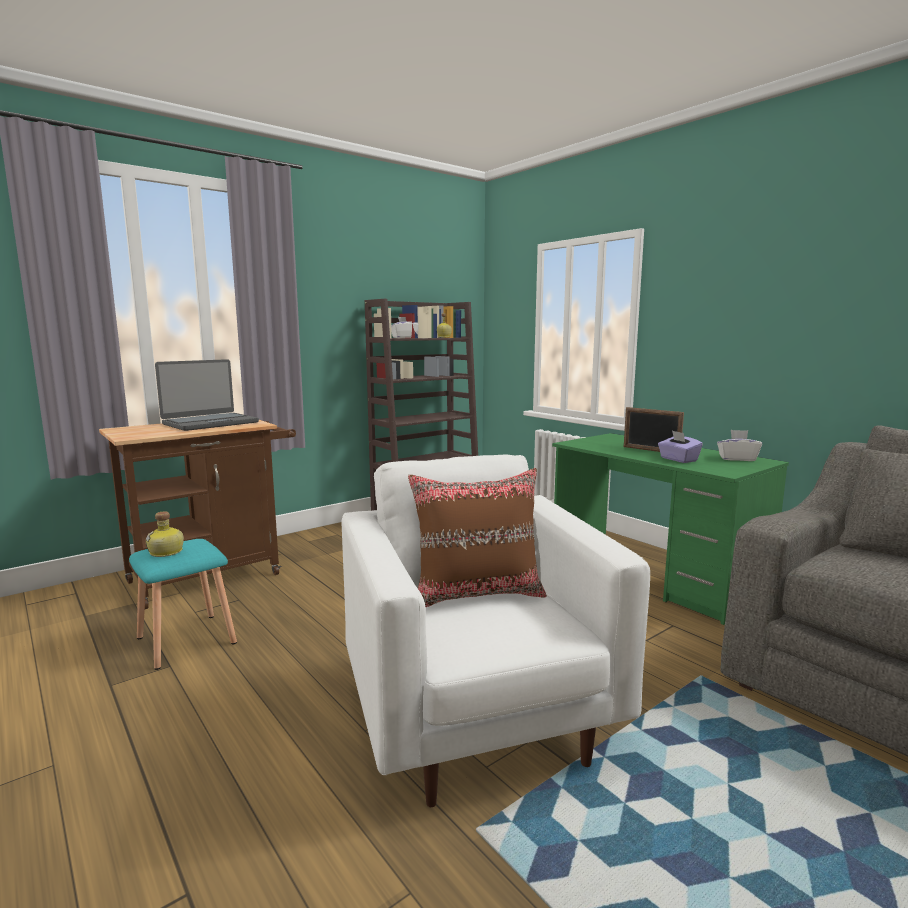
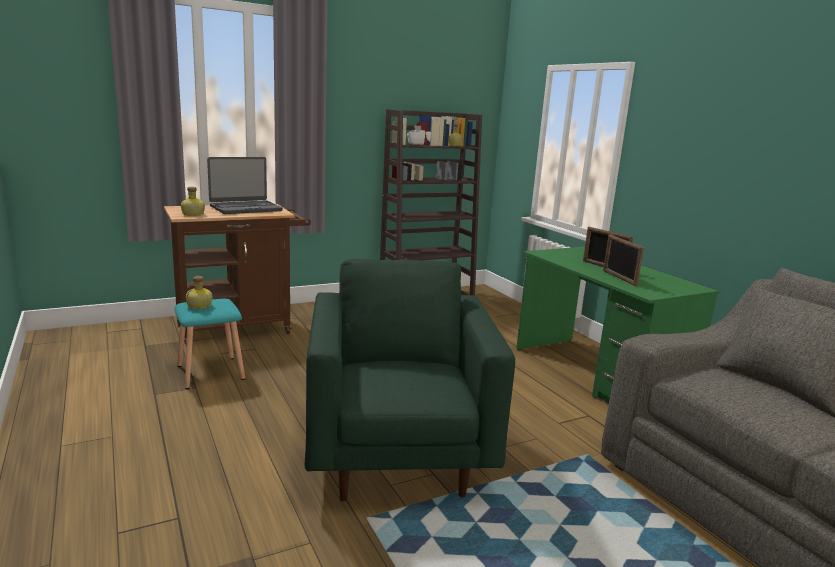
camera: 10 degrees right, 5 degrees up
white armchair [342,455,650,807] -> green armchair [305,259,515,501]
brown pillow [408,468,547,607] -> none
purple tissue box [658,430,703,463] -> picture frame [603,235,644,286]
white tissue box [717,430,762,461] -> none
none -> bottle [181,187,205,216]

